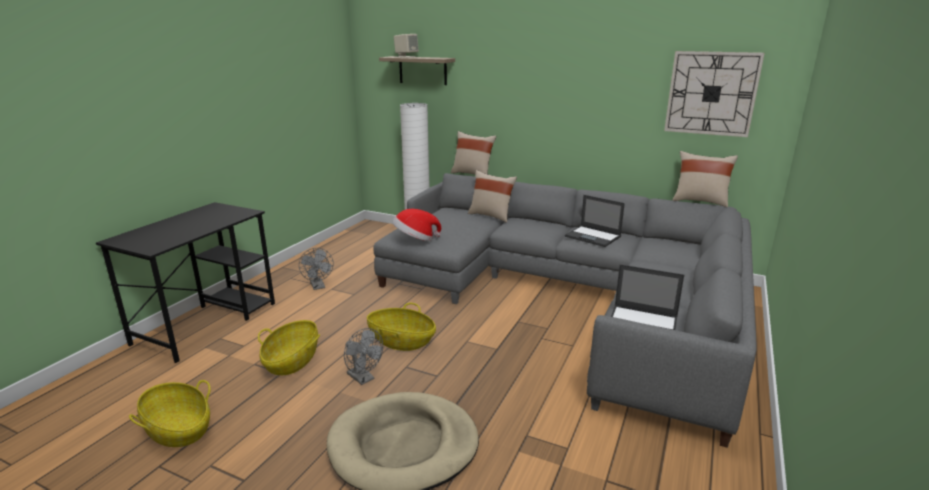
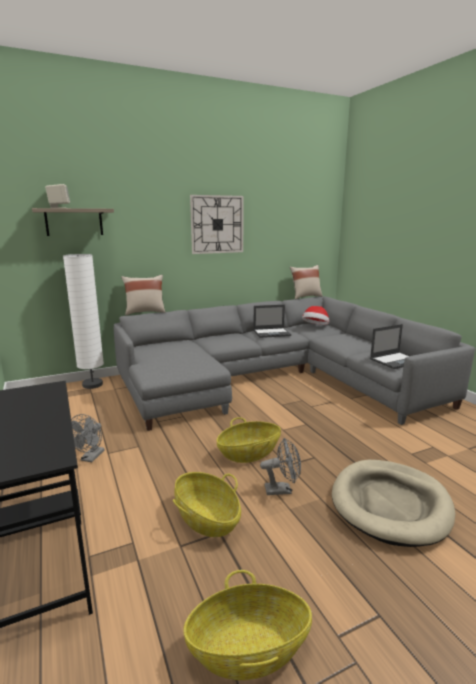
camera: 50 degrees left, 5 degrees down
grey fan [299,248,334,290] -> grey fan turned 90 degrees clockwise [71,414,105,462]
hat [392,209,441,241] -> hat moved to [302,306,329,325]
beige pillow [468,170,517,223] -> none
wall clock [664,51,765,137] -> wall clock moved to [190,195,244,254]

